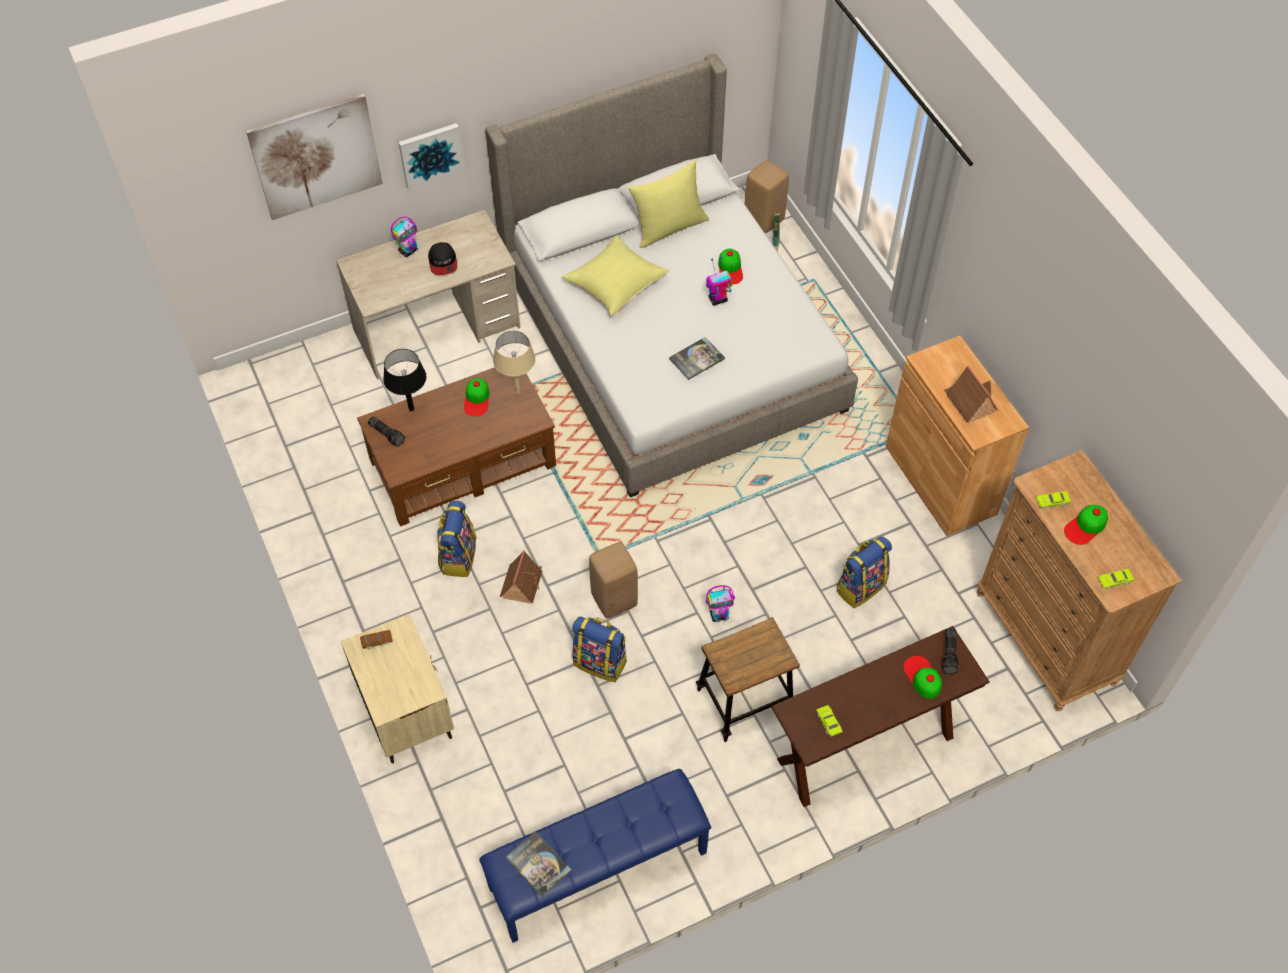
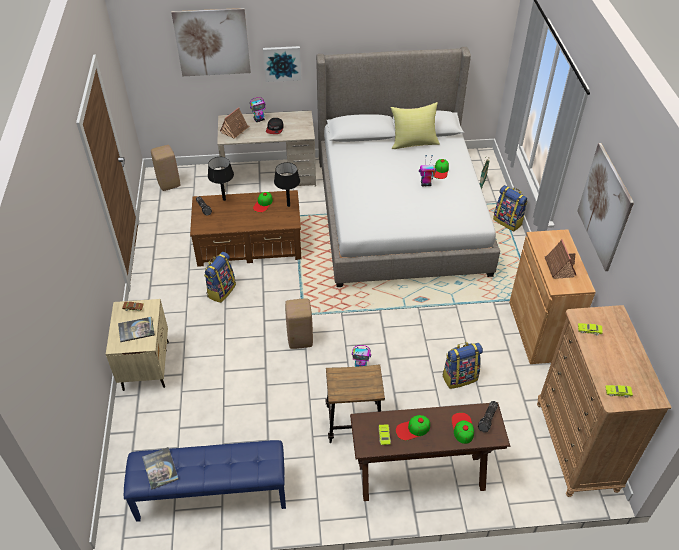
camera: 20 degrees right, 10 degrees down
beige table lamp [493,330,536,393] -> black table lamp [274,162,300,207]
toy house [500,550,542,604] -> toy house moved to [220,107,250,139]
yellow pillow [562,235,669,316] -> none
backpack [572,616,627,682] -> backpack moved to [493,185,527,231]
book [669,337,725,380] -> book moved to [118,317,155,342]
beige stool [745,160,789,233] -> beige stool moved to [151,145,180,191]
cap [1064,505,1108,545] -> cap moved to [396,415,430,441]
none -> picture [577,143,634,271]

